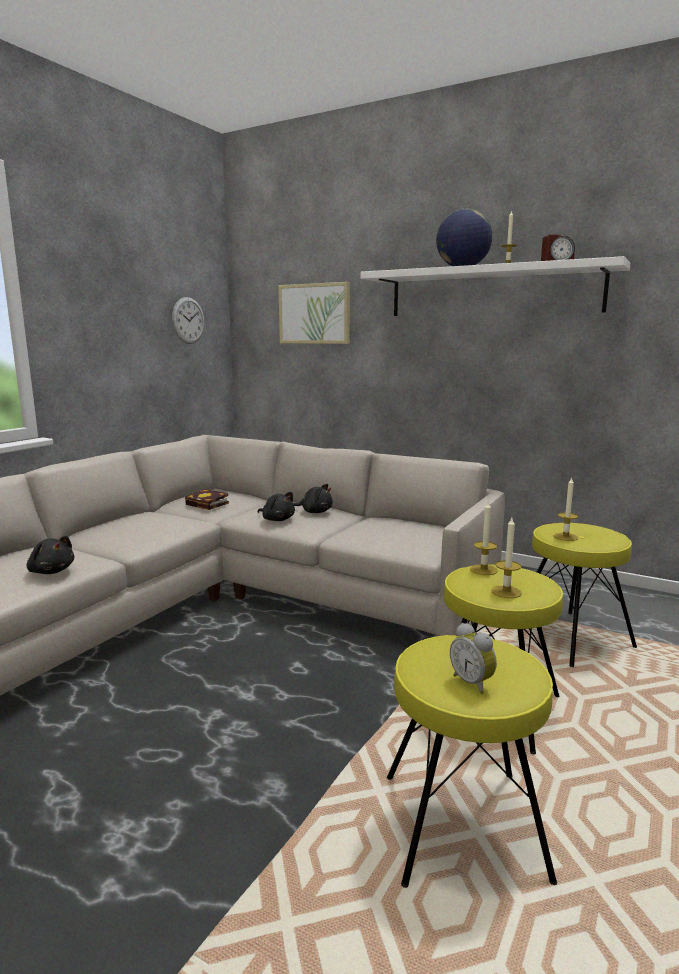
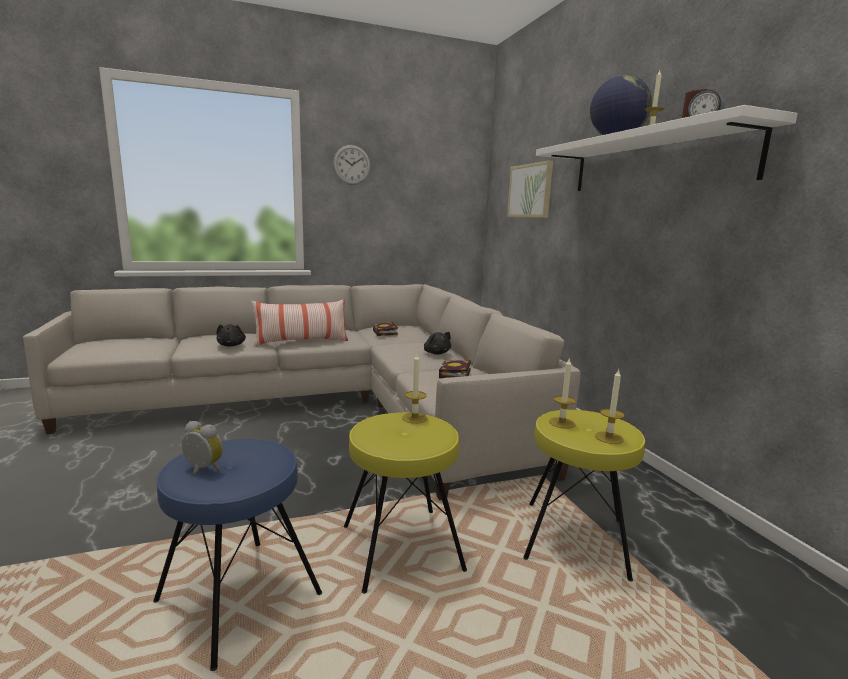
camera: 40 degrees right, 0 degrees up
wall clock [172,297,204,344] -> wall clock moved to [333,145,370,185]
black plush toy [258,492,295,521] -> none
yellow stool [387,635,557,888] -> blue stool [153,439,322,671]
alarm clock [450,623,497,694] -> alarm clock turned 105 degrees clockwise [182,421,223,475]
candle [491,518,522,598] -> candle moved to [595,370,625,444]
none -> pillow [251,299,348,346]
none -> book [439,360,471,378]

